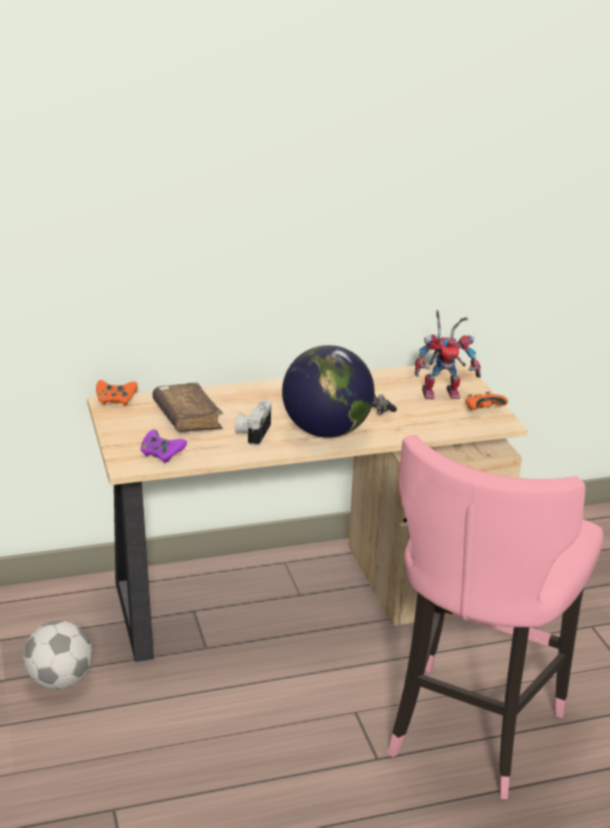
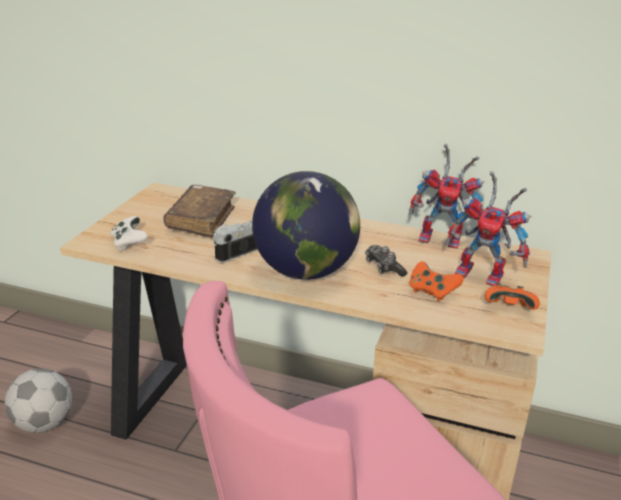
camera: 35 degrees right, 0 degrees up
orange game controller [96,380,138,406] -> orange game controller moved to [410,261,464,302]
purple game controller [141,429,187,464] -> white game controller [110,216,148,251]
none -> toy robot [409,144,484,249]

